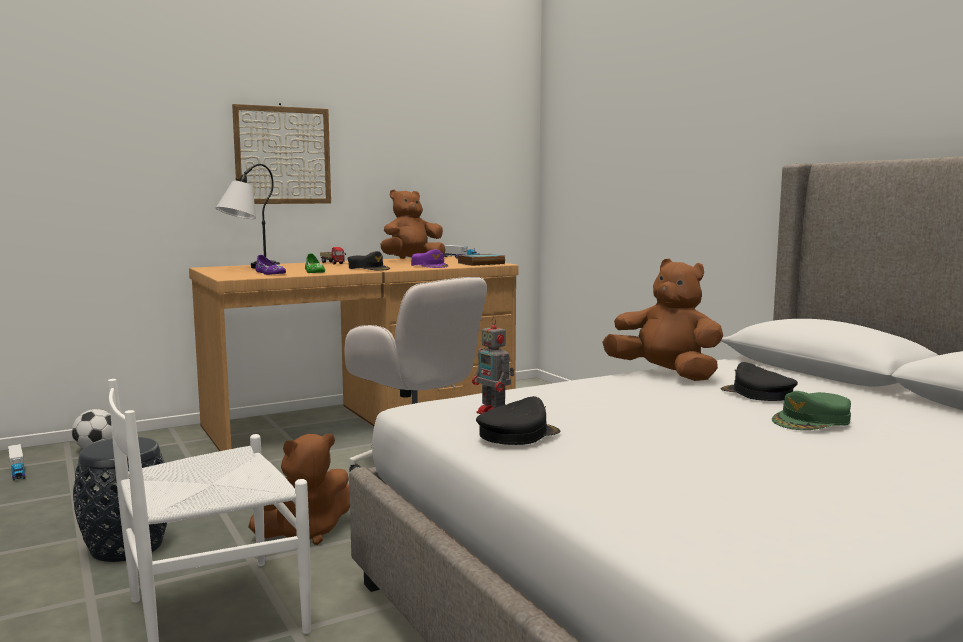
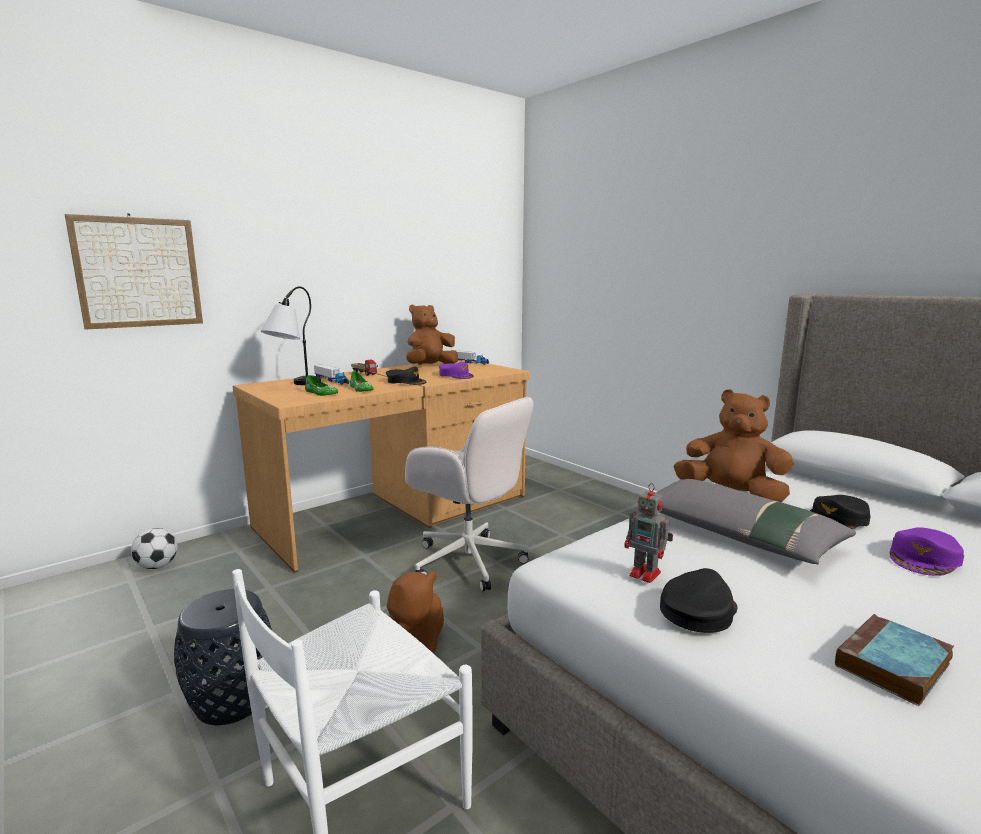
camera: 10 degrees left, 5 degrees up
toy truck [8,444,25,481] -> toy truck moved to [314,364,350,385]
picture [232,103,331,204] -> picture moved to [65,213,203,330]
purple shoe [255,255,286,275] -> green shoe [305,375,338,396]
book [458,254,505,266] -> book moved to [835,614,954,706]
black cap [721,362,798,401] -> black cap turned 75 degrees counterclockwise [810,495,871,529]
green cap [772,391,851,430] -> purple cap [890,527,964,576]
none -> grey pillow [637,479,856,564]

